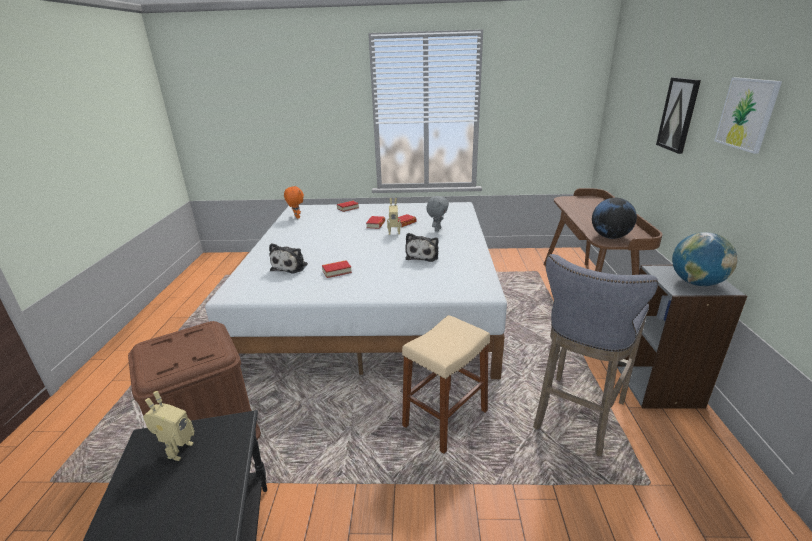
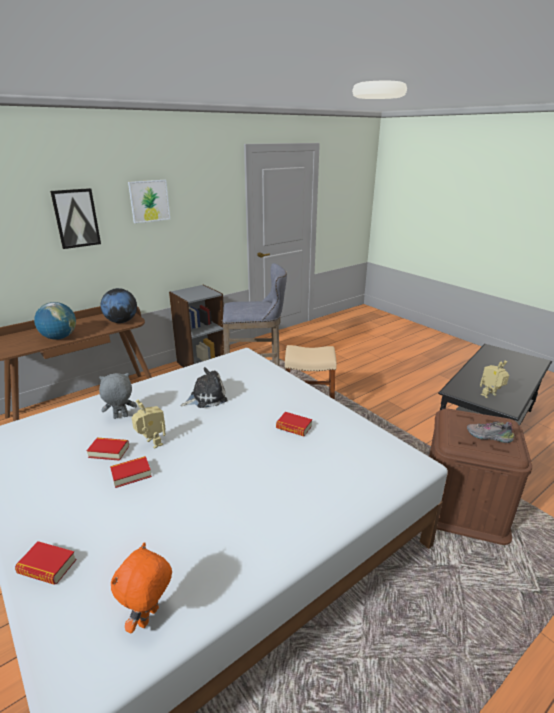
camera: 130 degrees left, 0 degrees up
plush toy [269,243,308,274] -> none
globe [672,232,738,286] -> globe moved to [34,302,76,340]
none -> shoe [467,421,515,443]

